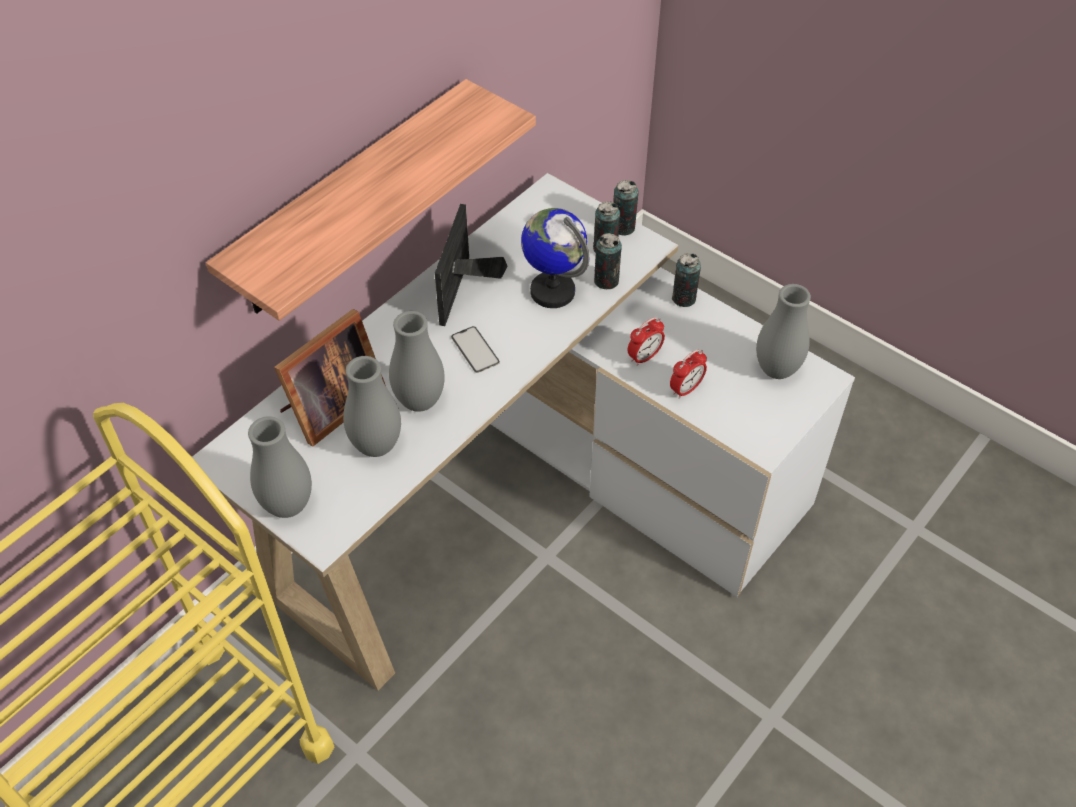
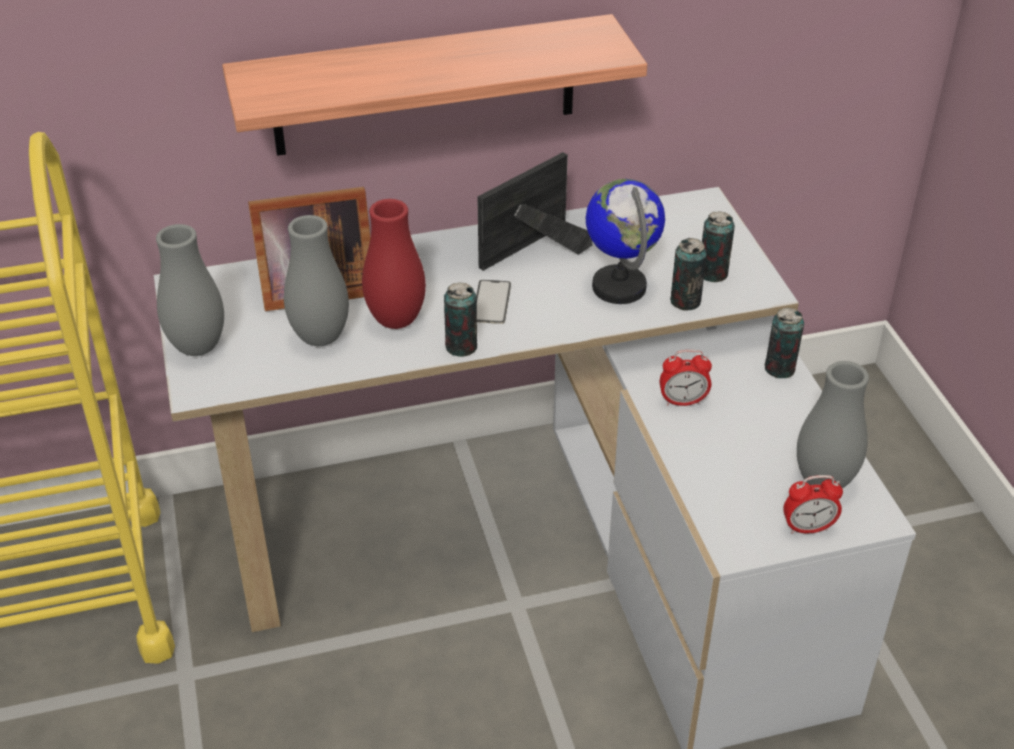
camera: 35 degrees right, 10 degrees down
grey vase [389,311,445,412] -> red vase [362,199,426,329]
can [613,180,638,236] -> can moved to [444,282,477,357]
alarm clock [670,349,707,399] -> alarm clock moved to [783,475,843,534]

